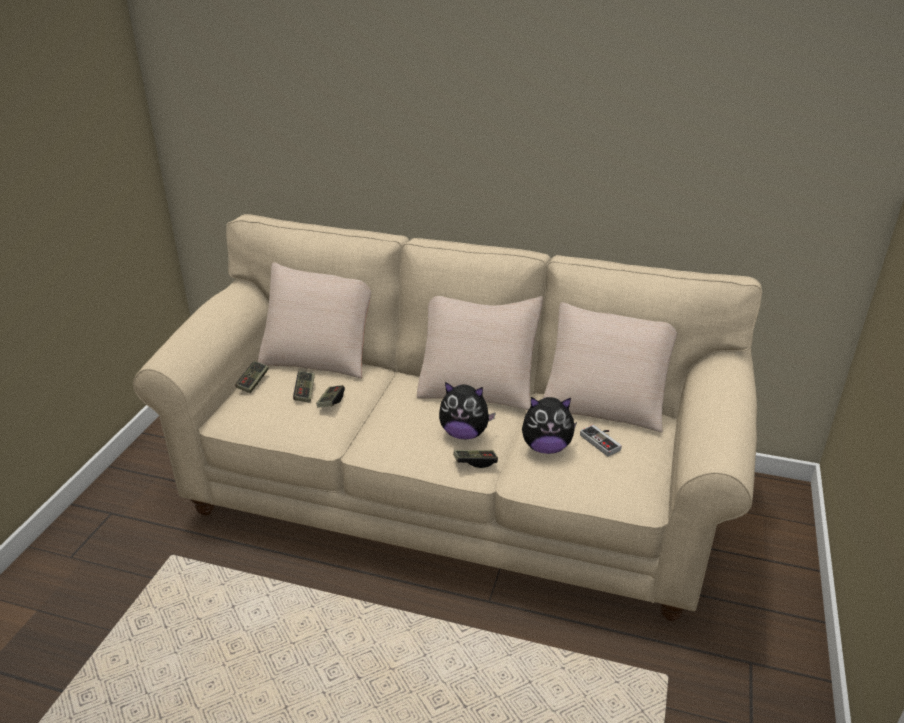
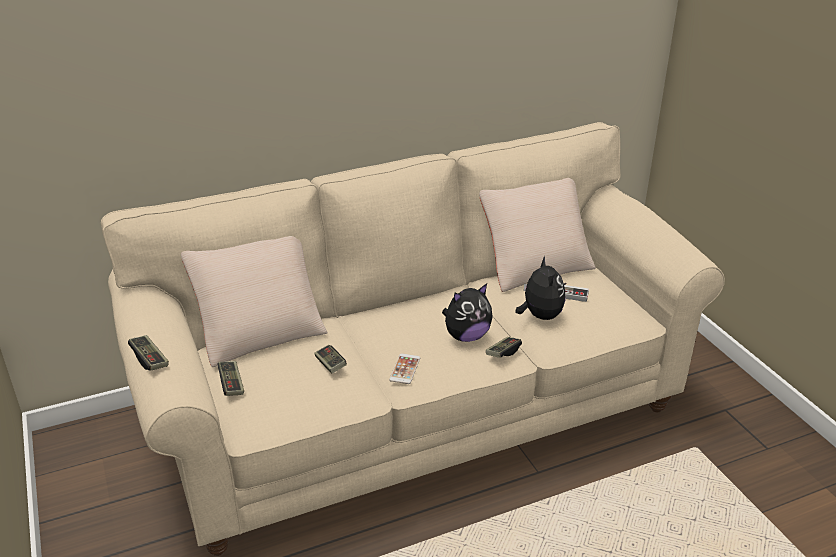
camera: 40 degrees left, 0 degrees up
game controller [293,371,315,403] -> game controller moved to [128,335,169,371]
beige pillow [417,296,543,410] -> none
plush toy [522,397,577,454] -> plush toy turned 60 degrees counterclockwise [516,256,566,320]
none -> phone [389,353,420,384]

